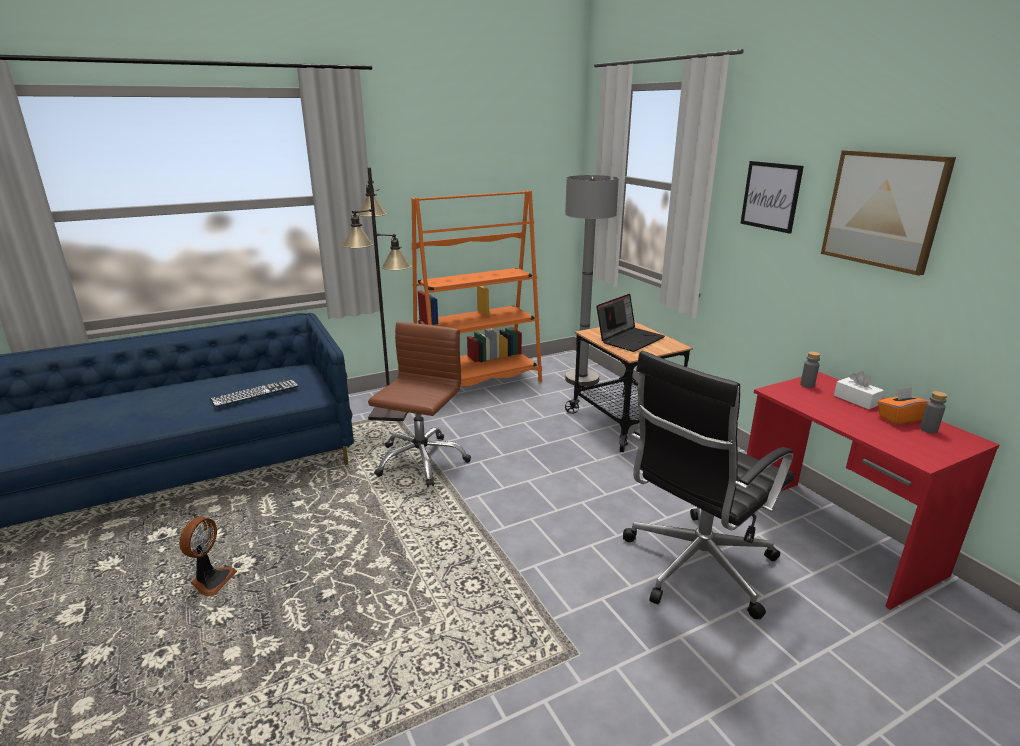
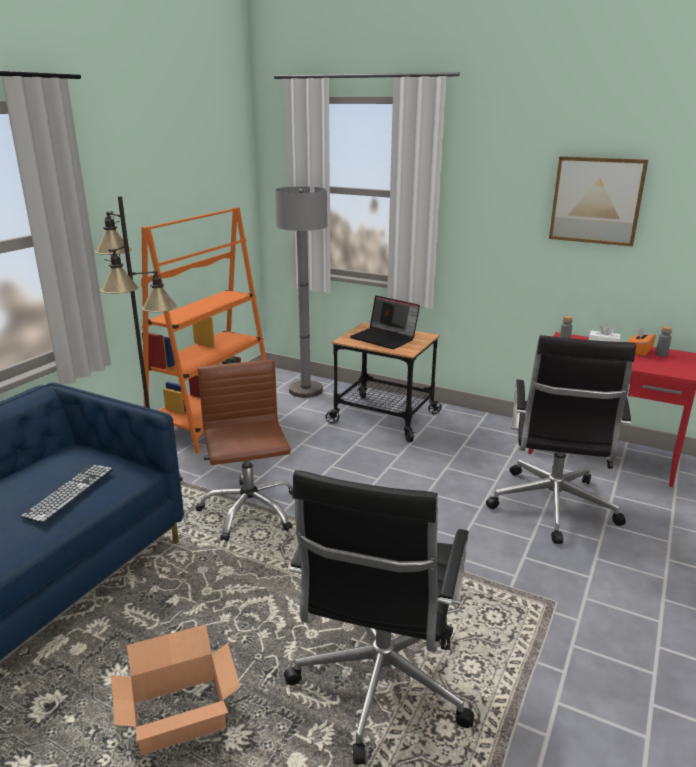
camera: 35 degrees left, 0 degrees up
fan [179,517,237,596] -> cardboard box [111,624,241,756]
laptop [596,294,665,352] -> laptop turned 120 degrees clockwise [350,296,420,349]
picture [740,161,804,234] -> none
none -> black office chair [284,470,474,765]

